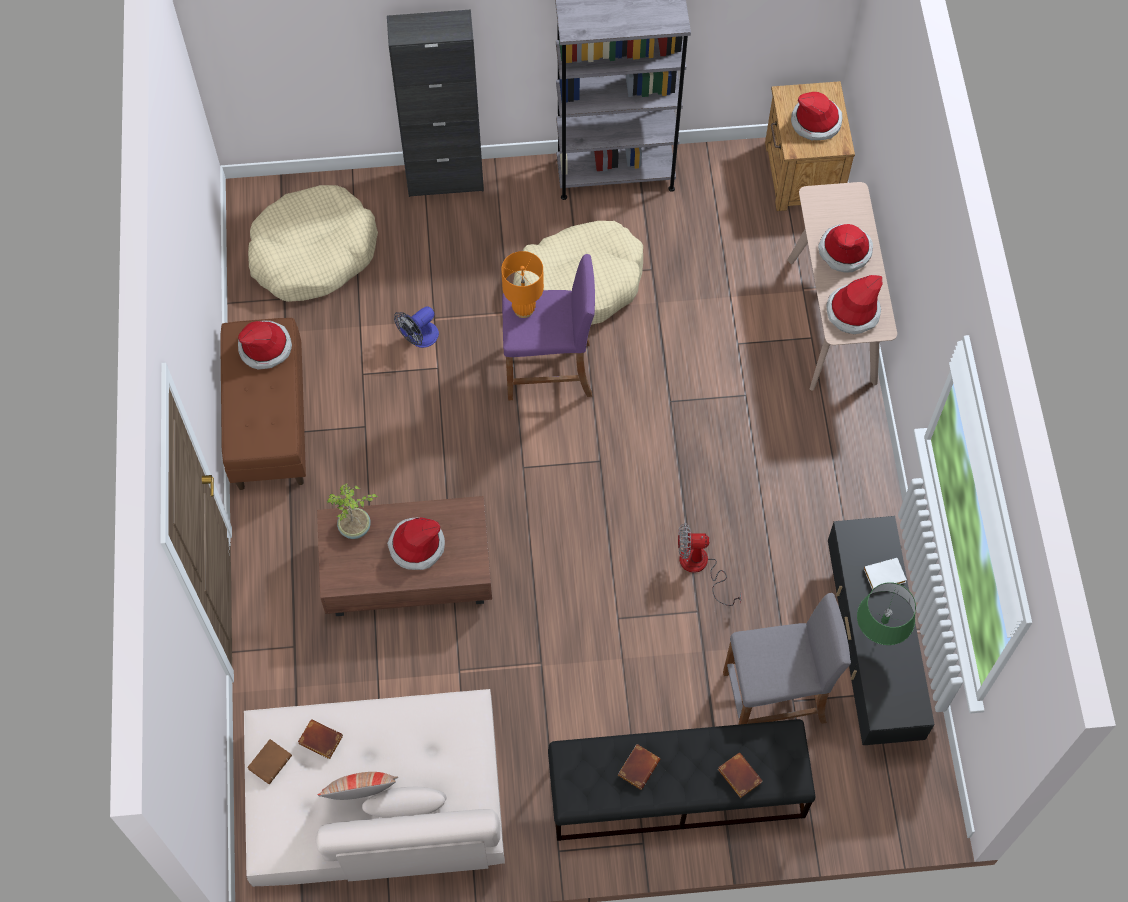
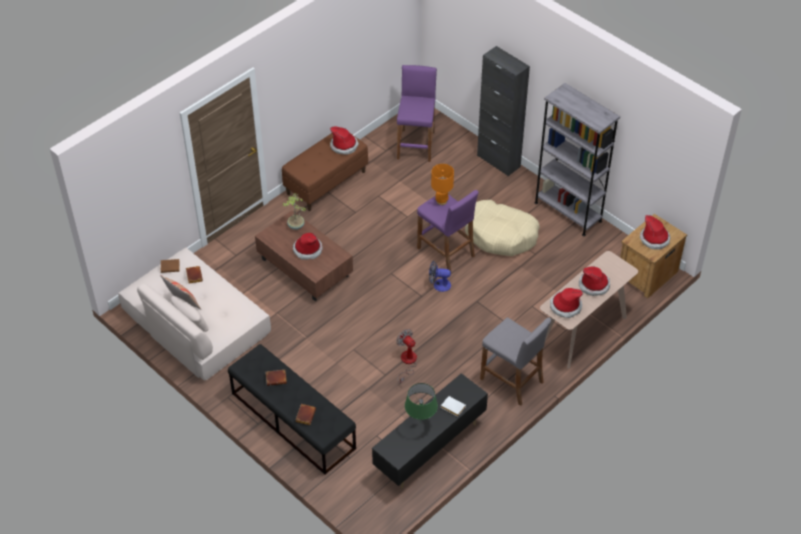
camera: 50 degrees right, 15 degrees down
beige dog bed [248,185,378,302] -> purple stool [397,65,437,162]
fan [394,306,439,348] -> fan moved to [429,261,451,292]
grey stool [723,593,851,725] -> grey stool moved to [480,318,551,406]

